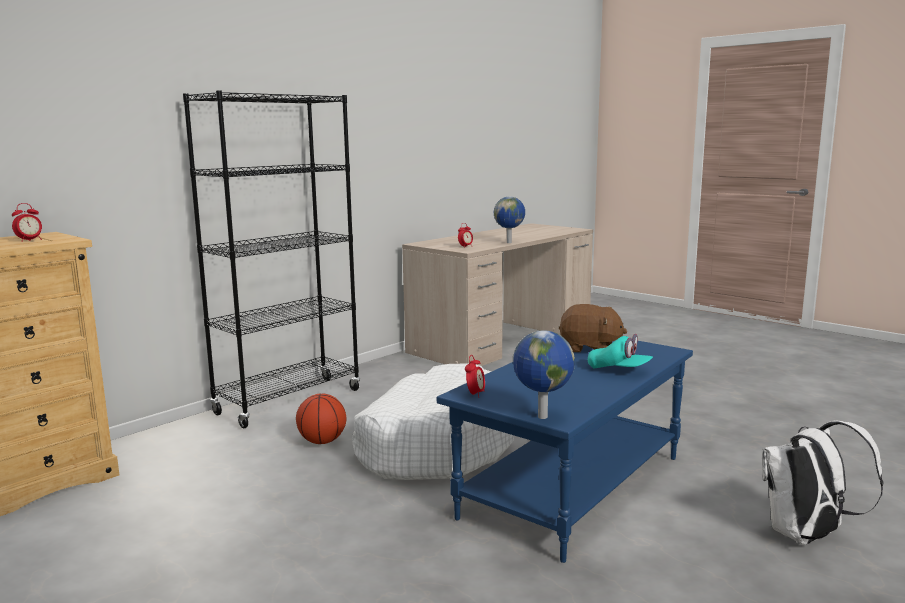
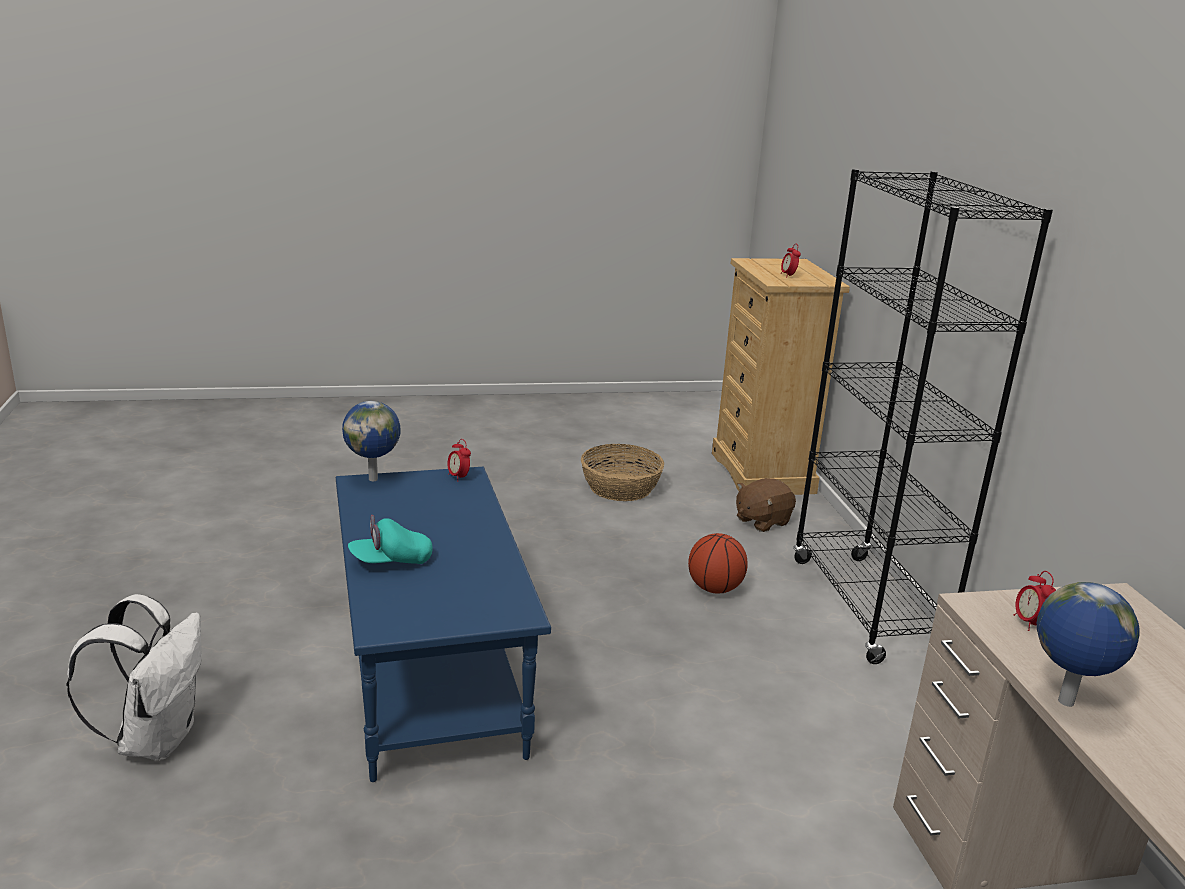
camera: 125 degrees right, 10 degrees up
white dog bed [352,363,514,480] -> none
brown plush toy [559,304,627,352] -> brown plush toy moved to [736,478,796,532]
none -> basket [581,444,664,501]

